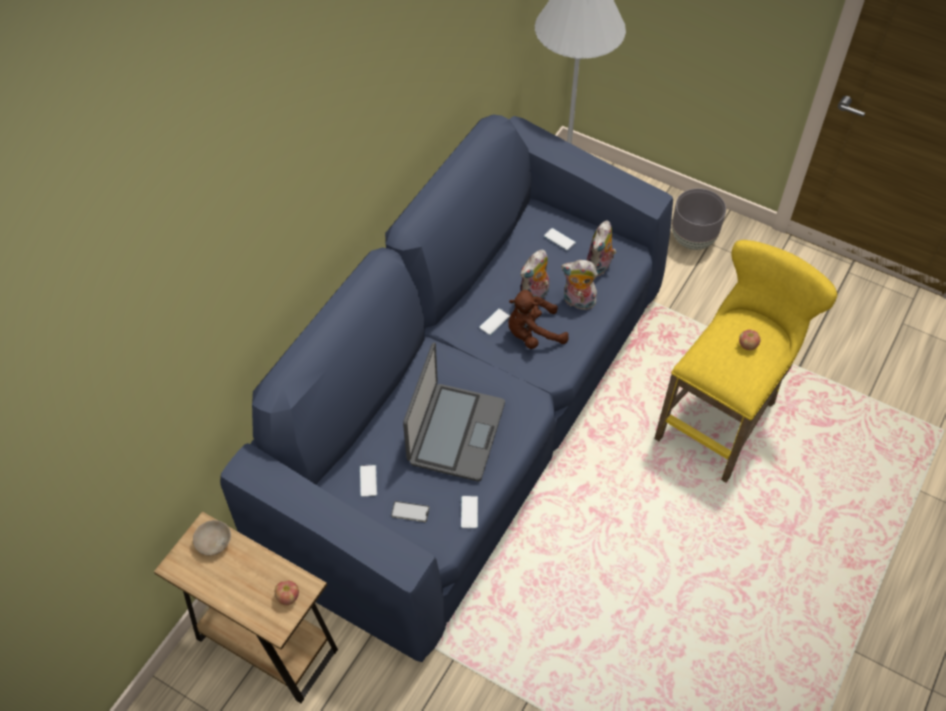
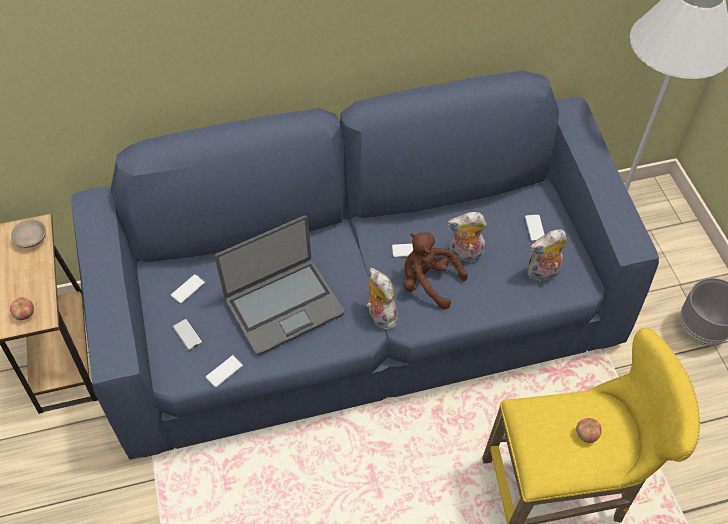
camera: 45 degrees right, 0 degrees up
plush toy [561,260,598,310] -> plush toy moved to [366,268,398,330]

